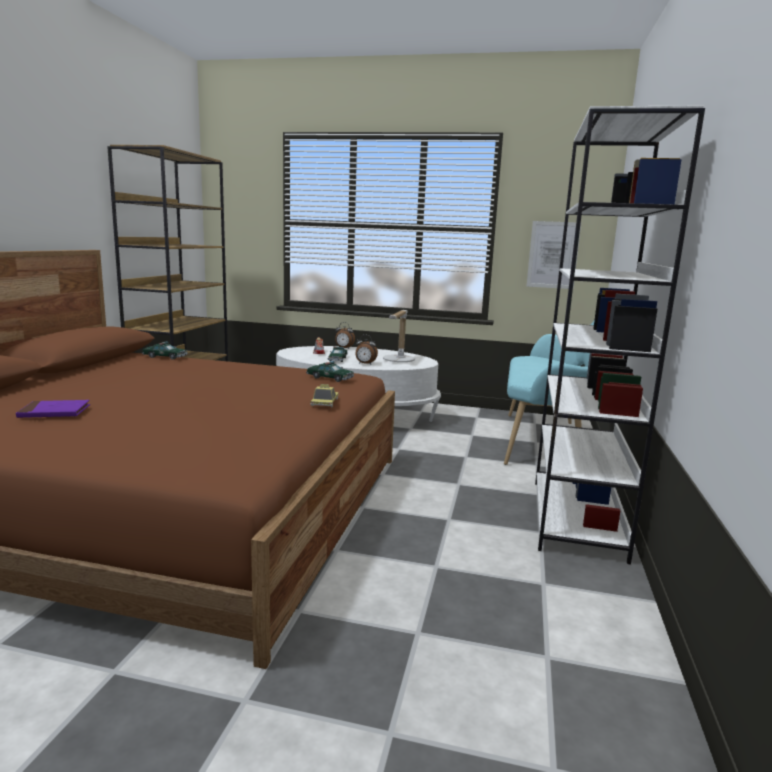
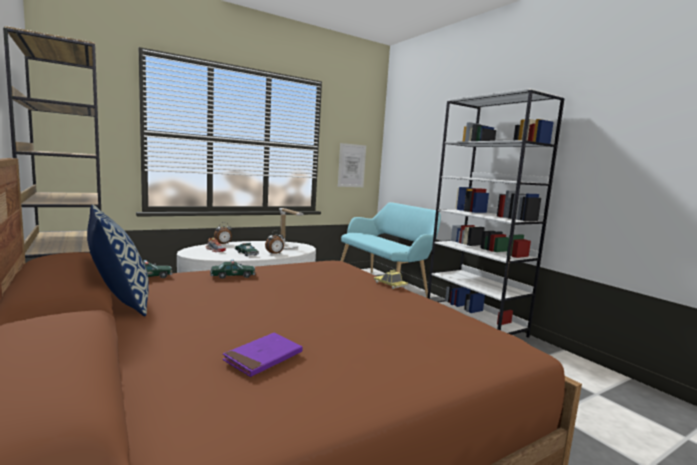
camera: 45 degrees left, 5 degrees down
toy car [306,361,354,382] -> toy car moved to [210,260,255,279]
none -> pillow [87,204,149,316]

